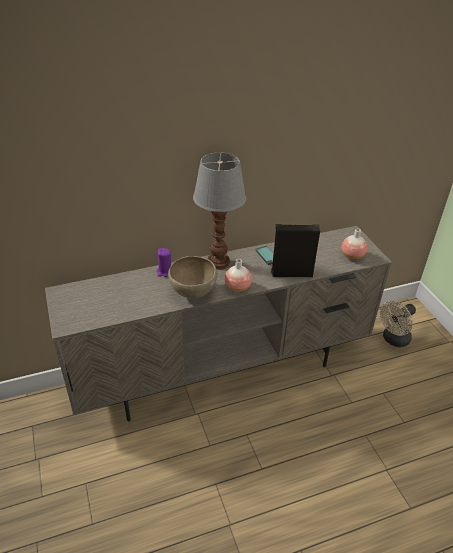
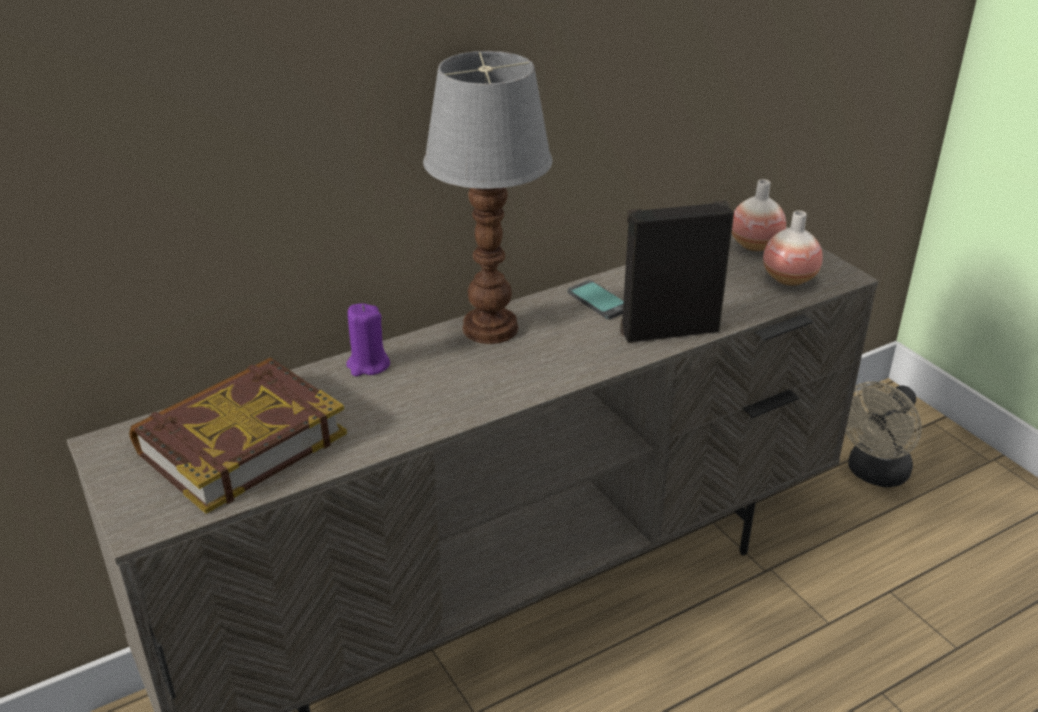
camera: 10 degrees left, 5 degrees down
brown bowl [168,256,217,298] -> none
vase [224,259,252,292] -> vase moved to [732,179,786,251]
none -> book [129,357,347,514]

